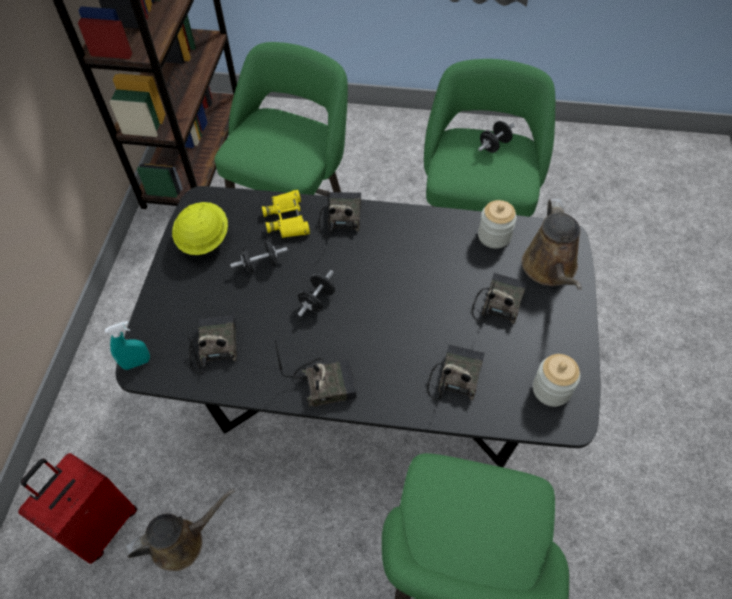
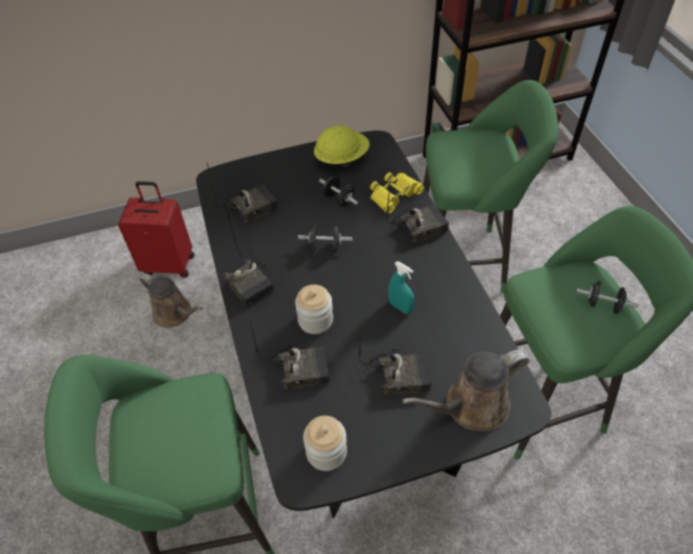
camera: 65 degrees right, 5 degrees down
turquoise spray bottle [105,321,150,370] -> turquoise spray bottle moved to [388,261,414,314]
jar [478,200,517,249] -> jar moved to [295,285,333,334]

